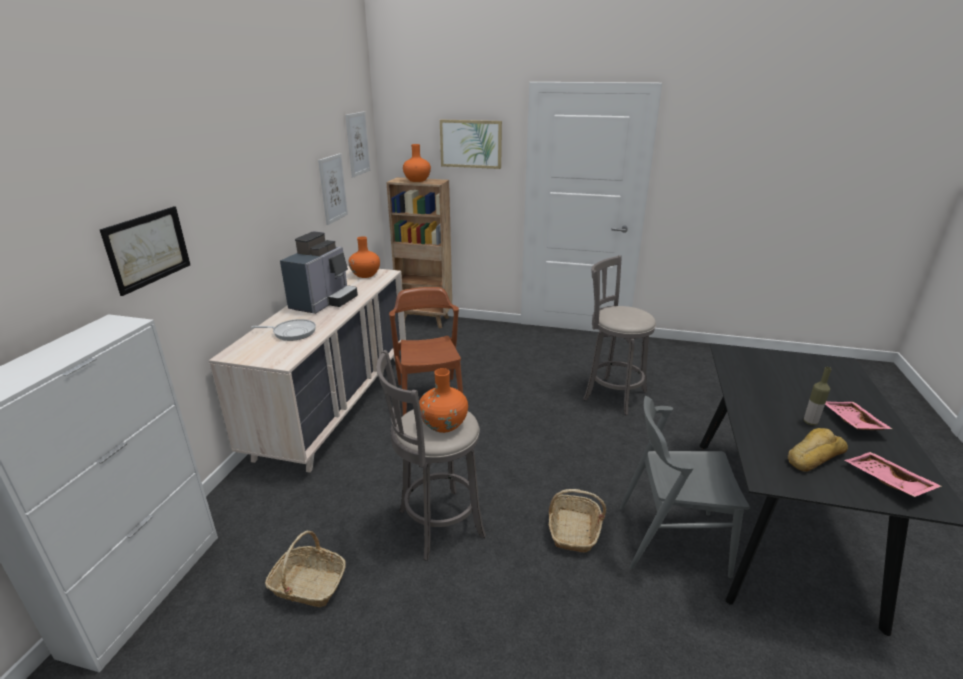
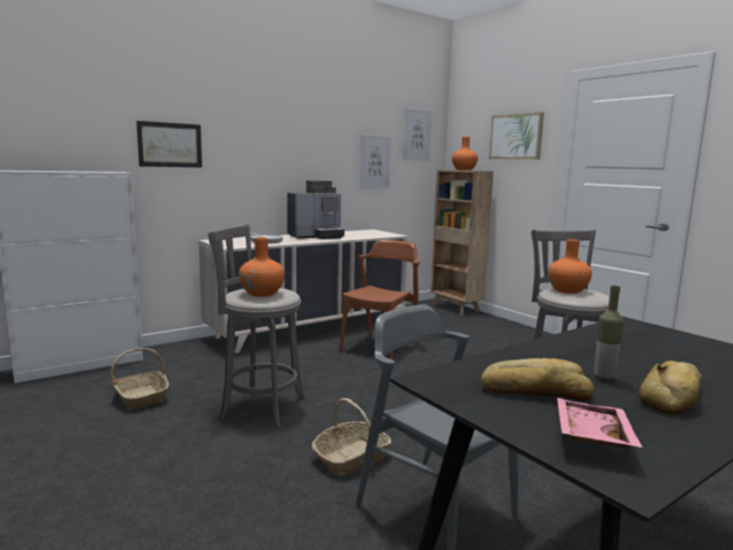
camera: 40 degrees right, 15 degrees down
orange vase [349,236,380,278] -> orange vase moved to [548,239,592,294]
pink tray [825,401,892,430] -> bread [639,361,701,414]

